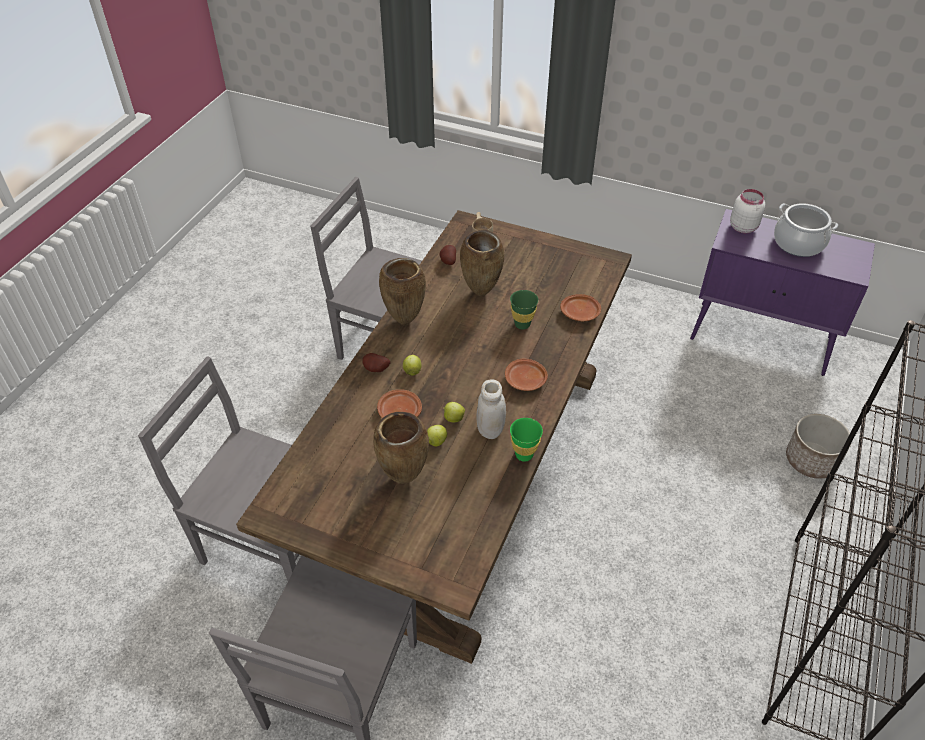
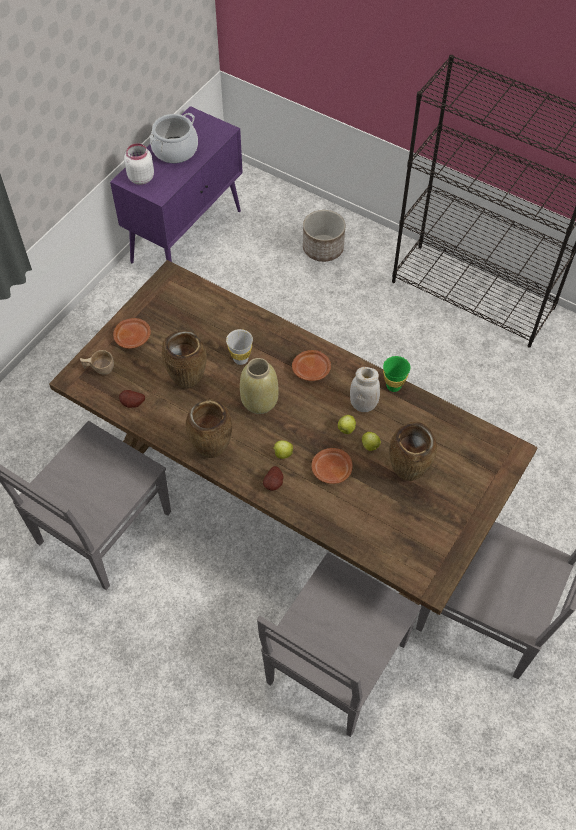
camera: 80 degrees left, 10 degrees up
green cup [510,290,539,330] -> white cup [226,329,253,365]
brown plate [560,294,601,321] -> brown plate moved to [113,318,151,349]
none -> beige vase [240,358,279,414]

